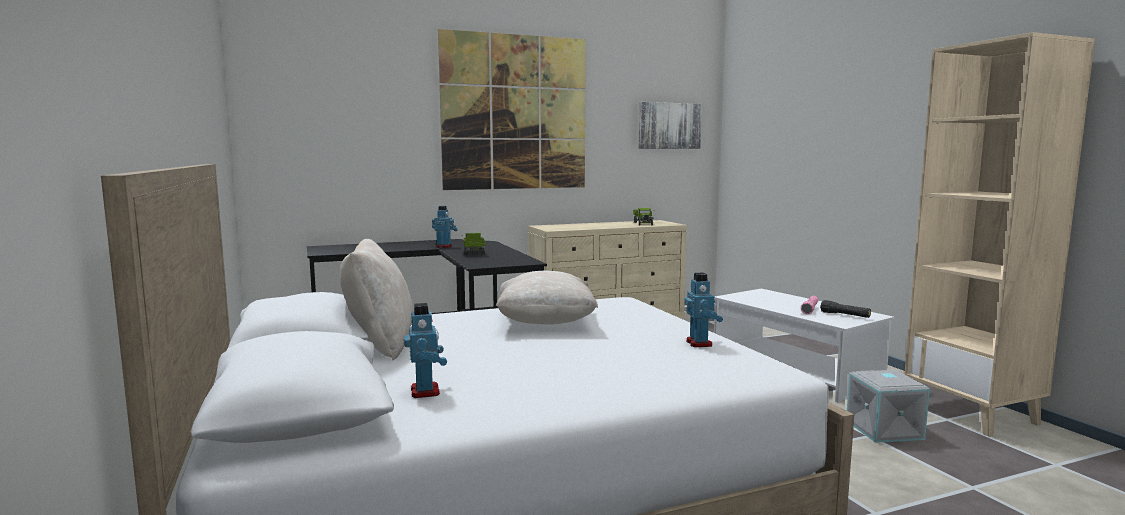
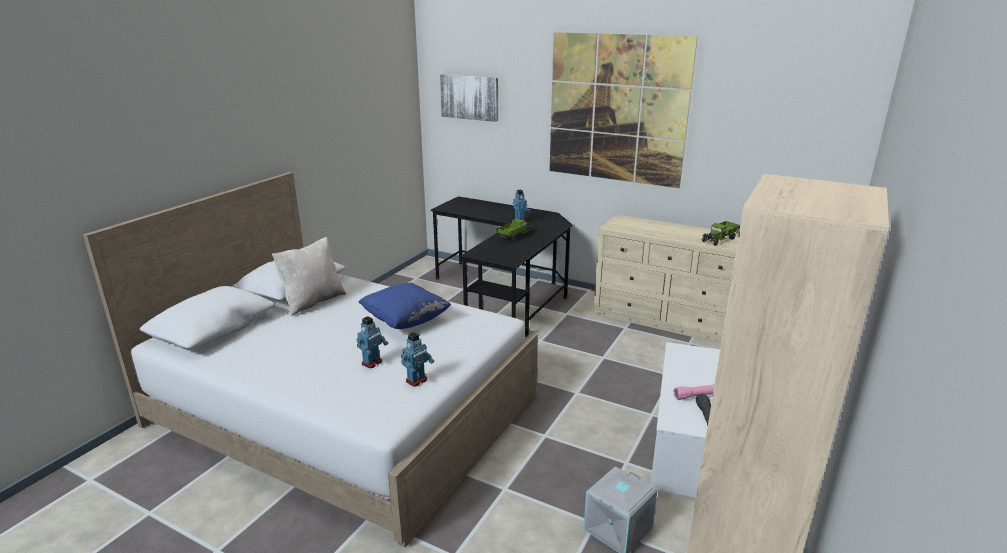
camera: 50 degrees right, 15 degrees up
toy robot [403,303,447,398] -> toy robot moved to [356,316,388,368]
beige pillow [496,271,598,324] -> blue pillow [359,283,451,329]
picture [639,102,702,149] -> picture moved to [440,74,498,122]

